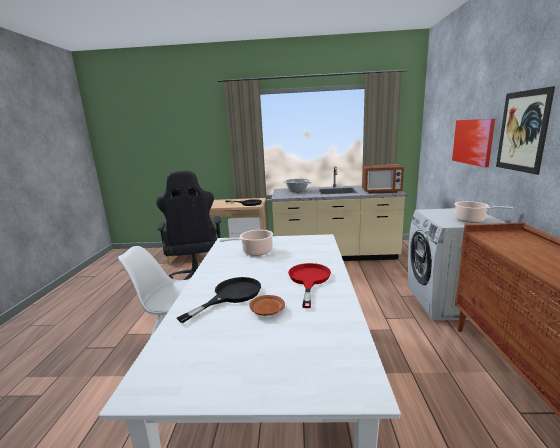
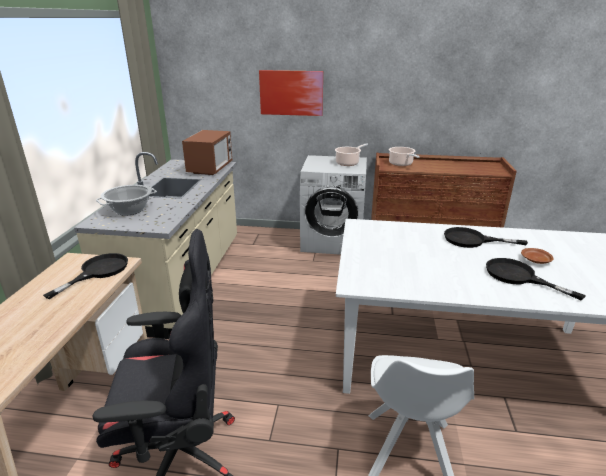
camera: 85 degrees left, 10 degrees up
cooking pot [220,230,273,256] -> cooking pot moved to [389,147,420,166]
red frying pan [288,263,331,308] -> black frying pan [444,227,528,248]
picture [496,86,555,175] -> none

